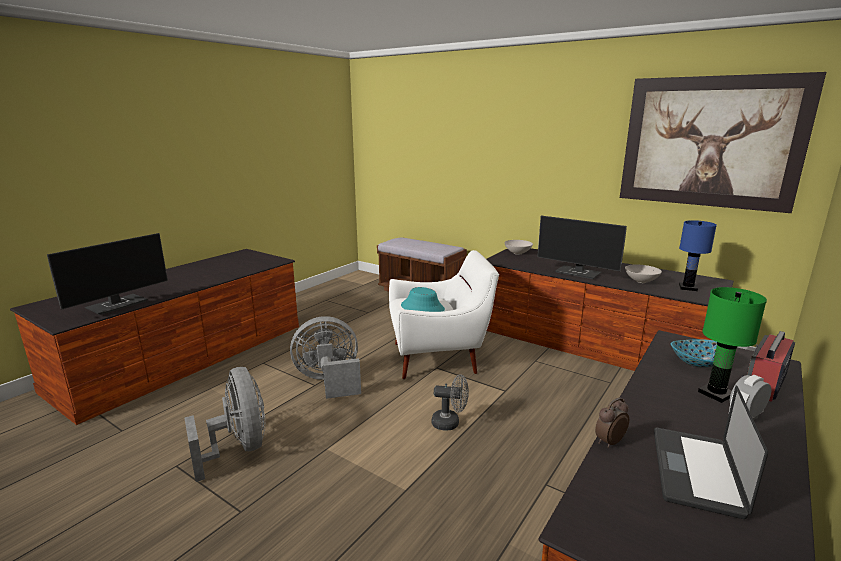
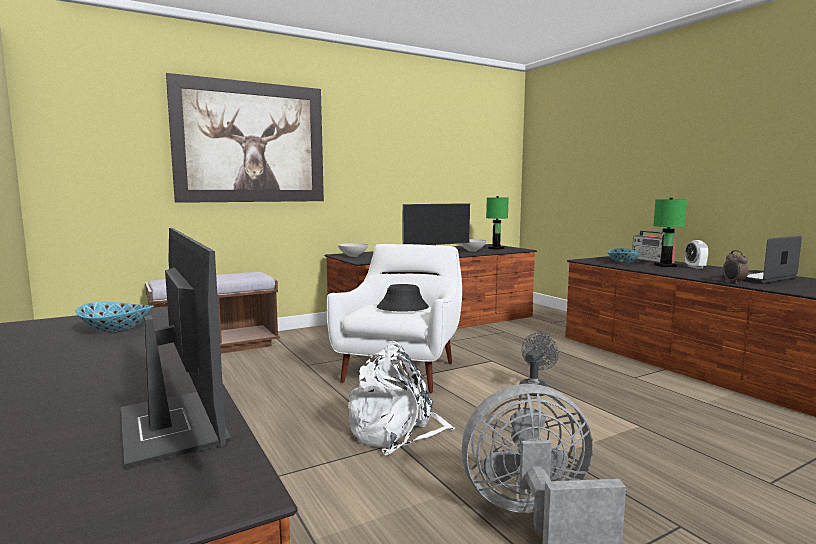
camera: 65 degrees left, 10 degrees down
grey fan [290,316,361,399] -> white backpack [348,341,456,455]
turquoise hat [401,287,445,312] -> black hat [377,284,429,311]
picture [620,72,826,213] -> picture moved to [166,73,324,203]
laptop [654,385,768,519] -> laptop turned 105 degrees clockwise [721,236,802,284]
blue table lamp [679,220,717,291] -> green table lamp [486,196,509,250]
none -> bowl [75,302,154,333]

